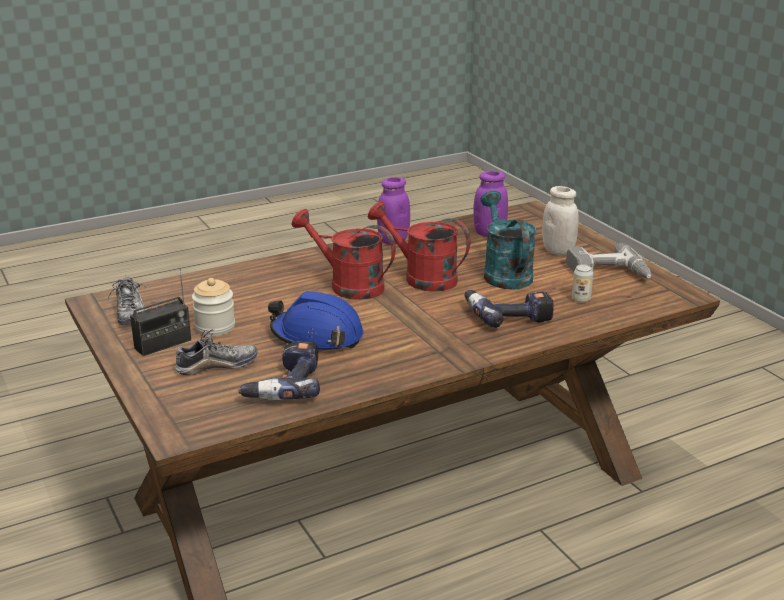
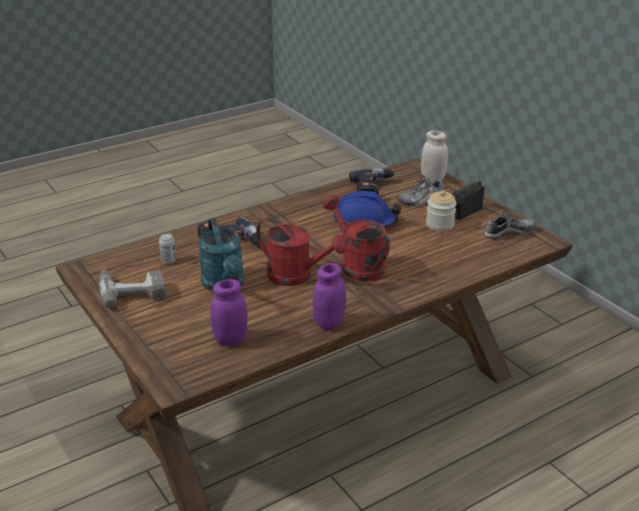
camera: 175 degrees right, 5 degrees up
shoe [108,277,148,325] -> shoe turned 90 degrees clockwise [485,209,536,239]
red watering can [291,209,396,300] -> red watering can turned 150 degrees counterclockwise [323,196,390,281]
white jar [542,186,579,255] -> white jar moved to [421,131,448,182]

